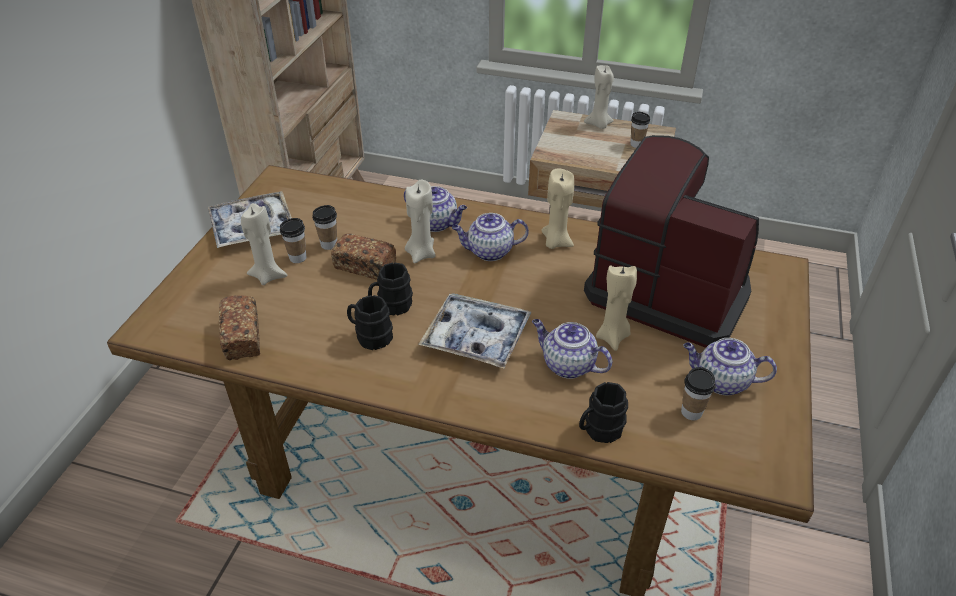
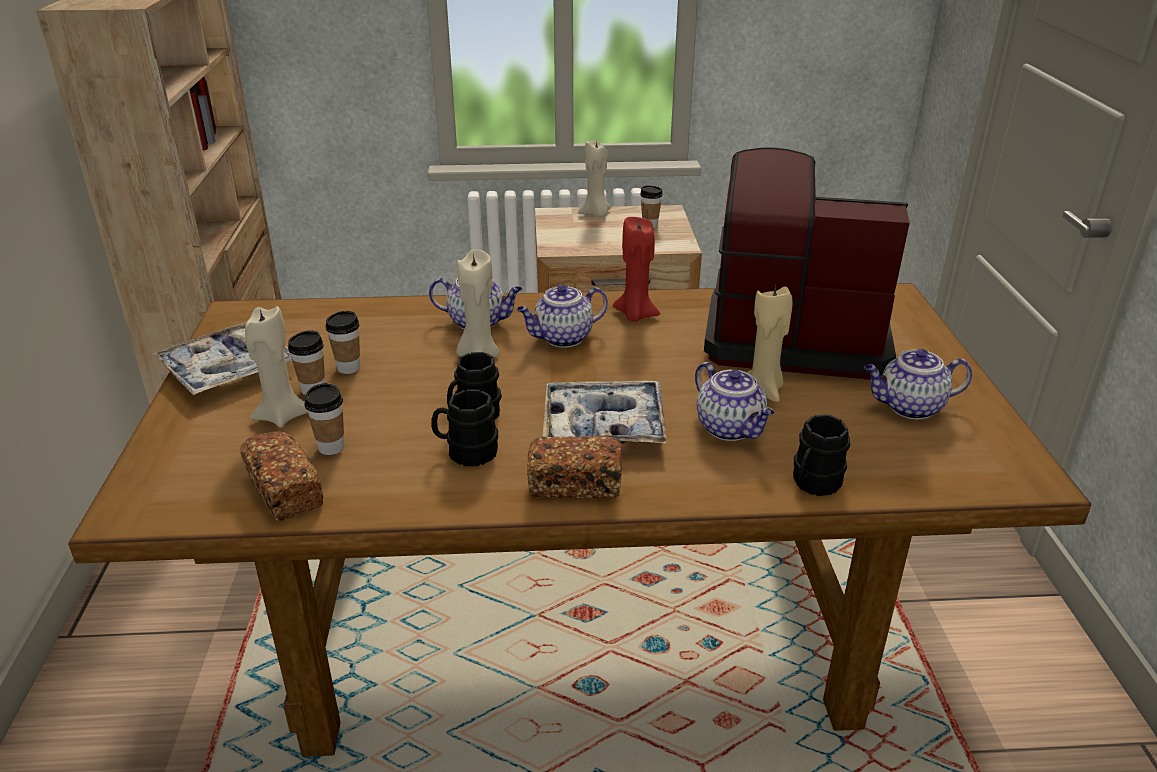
camera: 20 degrees left, 10 degrees down
bread [331,233,396,280] -> bread moved to [527,436,622,499]
teapot [532,319,612,379] -> teapot turned 135 degrees counterclockwise [695,362,774,441]
beige candle [541,168,574,249] -> red candle [613,217,660,322]
cup [681,367,716,420] -> cup moved to [304,383,345,455]

